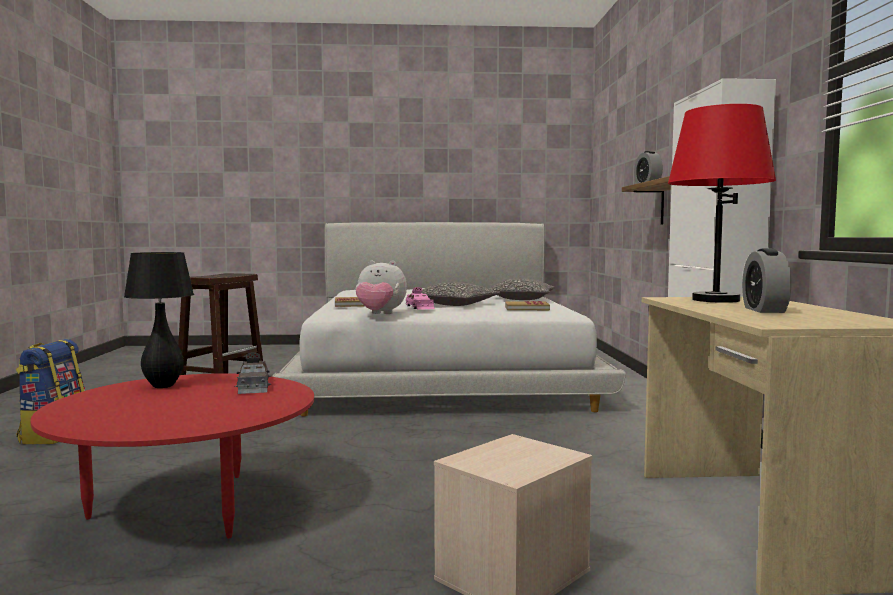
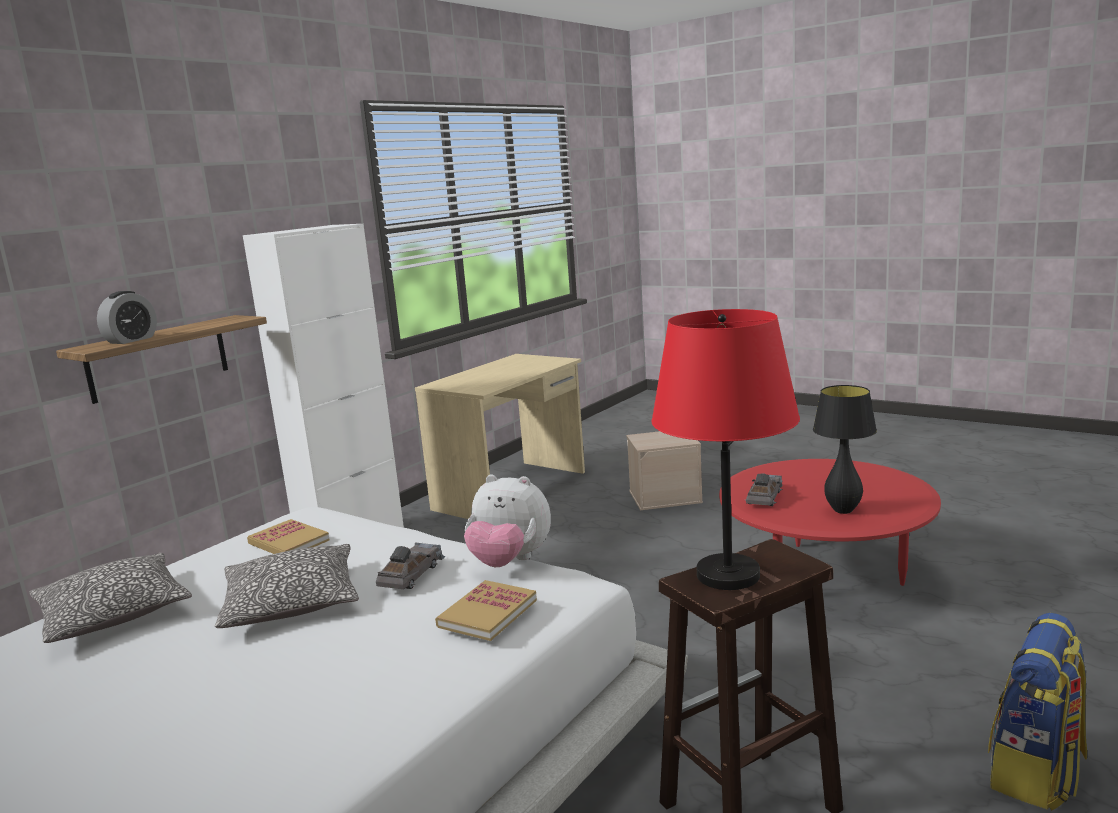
camera: 140 degrees left, 10 degrees up
plush toy [355,260,407,314] -> plush toy turned 150 degrees clockwise [464,475,551,567]
pink toy car [406,287,435,310] -> grey toy car [376,543,446,589]
red table lamp [668,104,776,303] -> red table lamp moved to [652,309,800,590]
alarm clock [742,248,791,313] -> none

